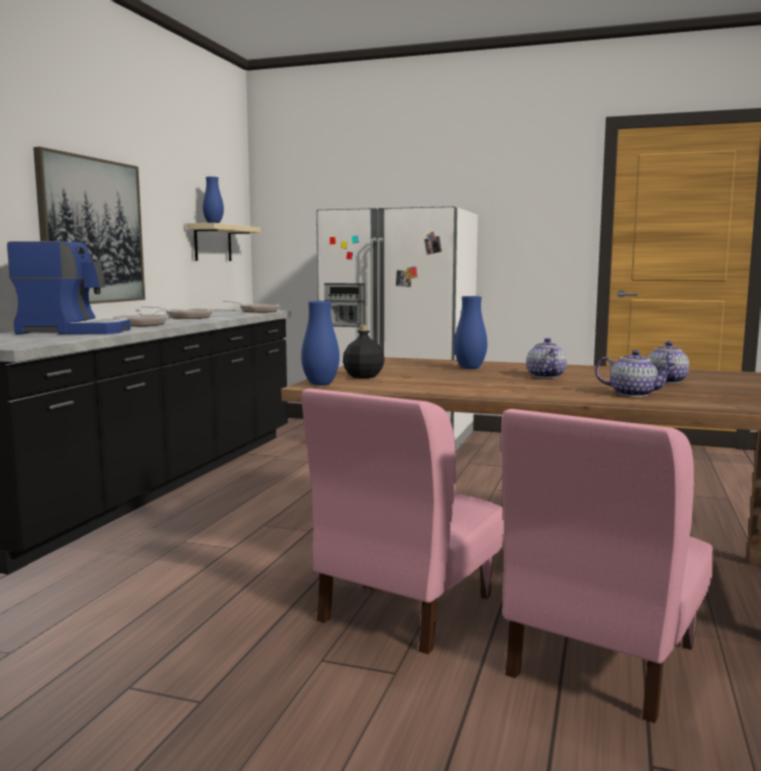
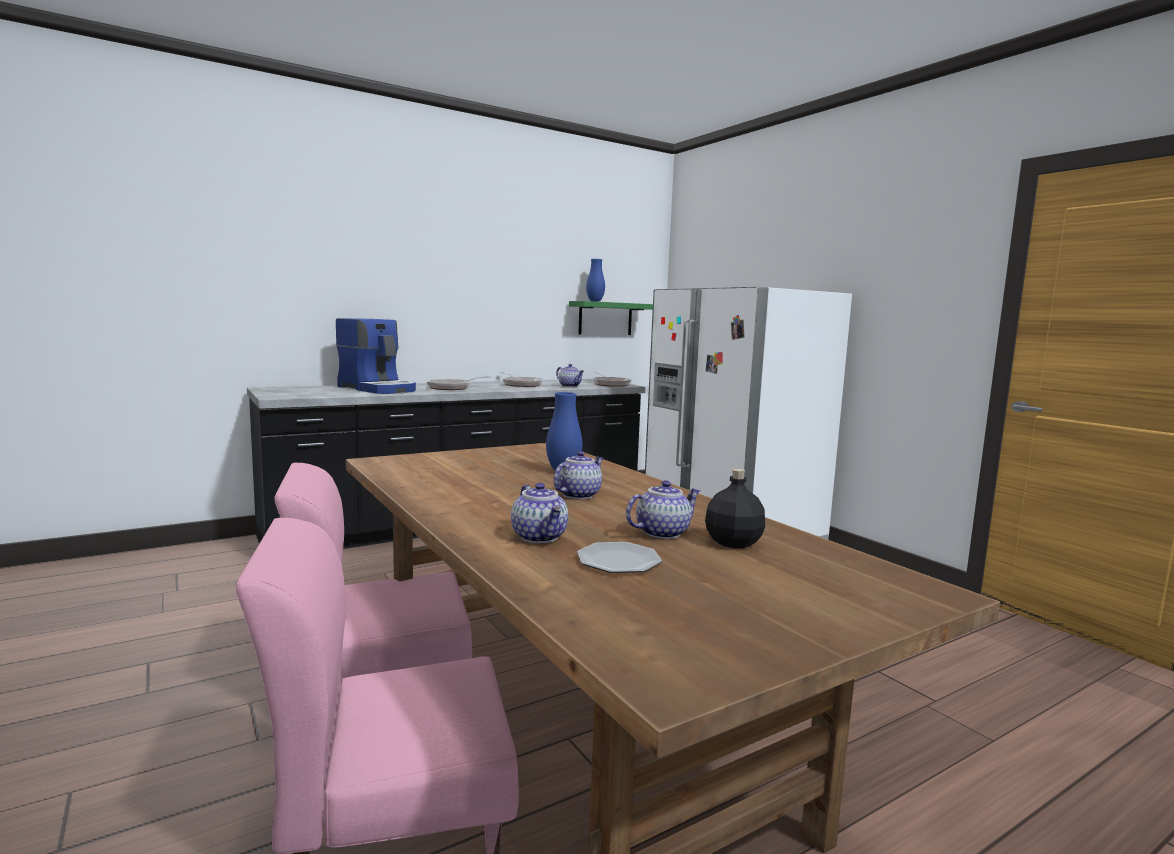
camera: 40 degrees right, 0 degrees up
picture [33,147,145,304] -> none
beige shelf [186,223,261,261] -> green shelf [569,301,653,335]
blue vase [301,301,340,386] -> none
black bottle [343,325,385,378] -> black bottle moved to [705,469,765,548]
none -> teapot [556,364,584,387]
none -> plate [577,542,662,573]

